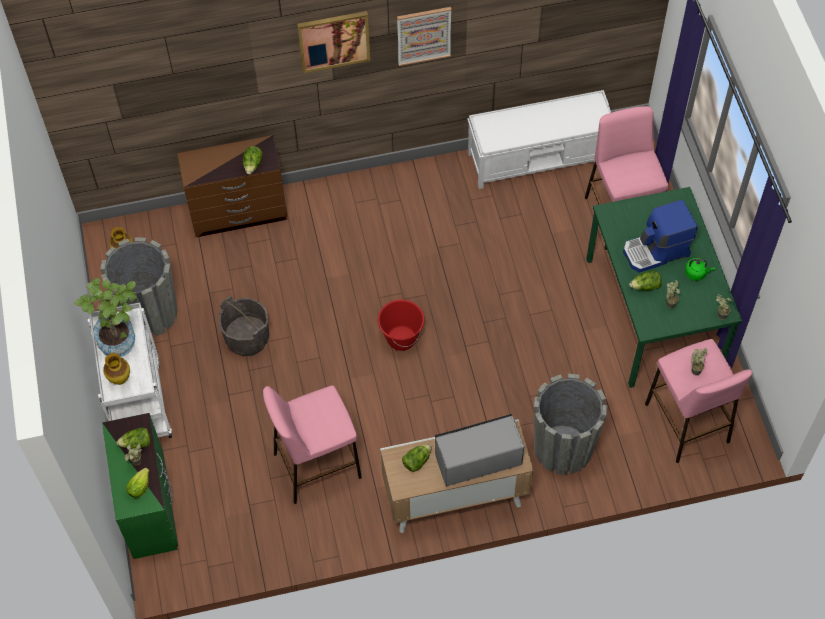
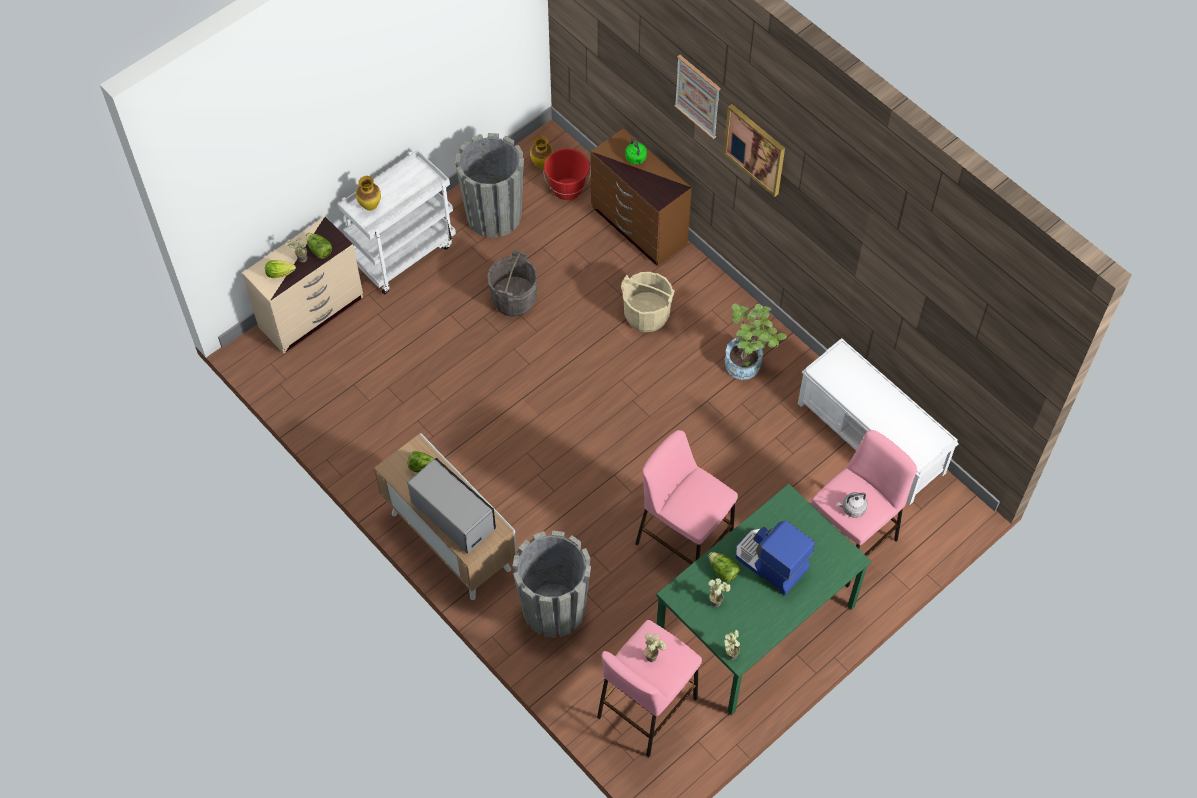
camera: 60 degrees right, 0 degrees up
potted plant [74,278,137,357] -> potted plant moved to [725,304,787,380]
green dresser [102,413,178,559] -> beige dresser [242,217,363,354]
lettuce [243,146,263,175] -> none
pink stool [263,385,362,504] -> pink stool moved to [635,430,738,564]
red bucket [378,300,424,351] -> red bucket moved to [543,148,591,200]
picture [397,7,451,66] -> picture moved to [674,55,721,139]
green kettle [685,258,715,281] -> green kettle moved to [625,138,647,164]
none -> beige bucket [621,272,675,332]
none -> grey kettle [837,493,868,518]

